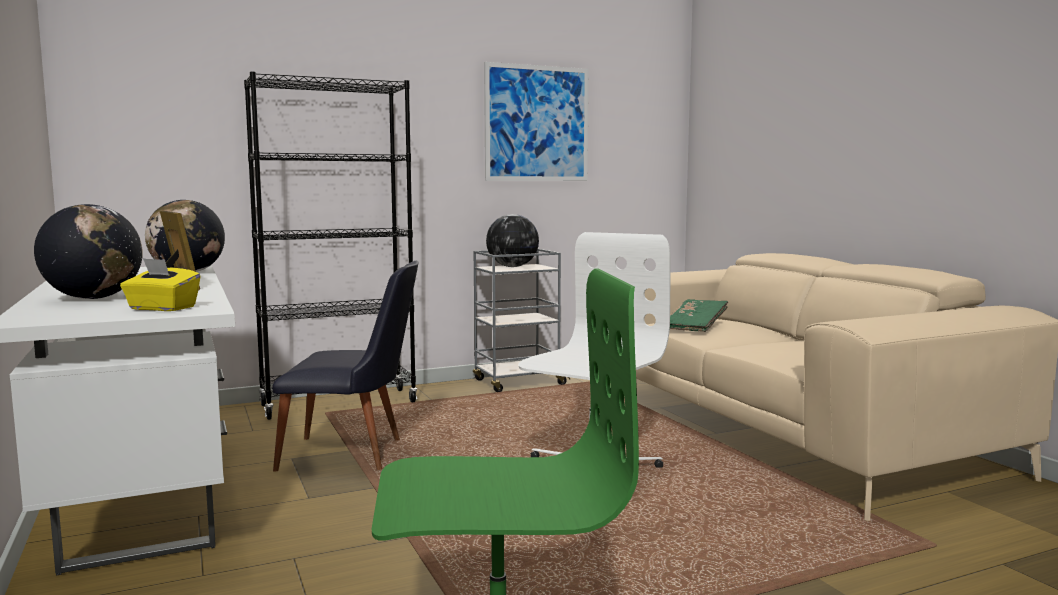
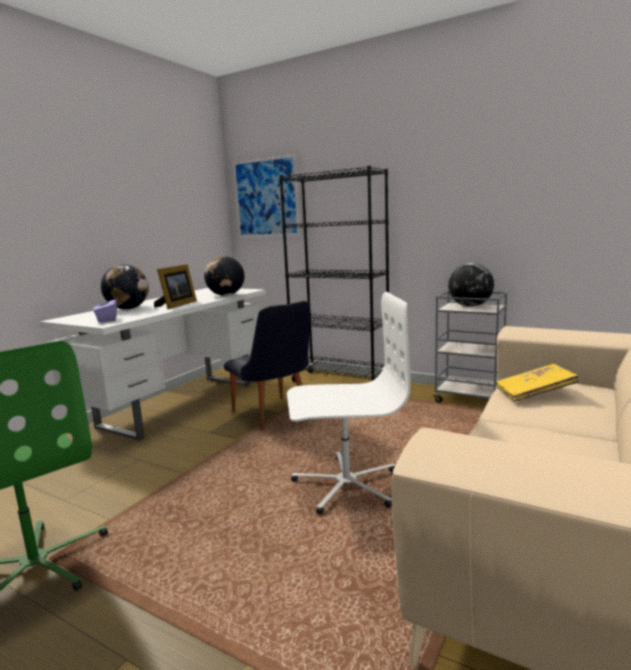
camera: 55 degrees right, 5 degrees up
yellow tissue box [120,258,201,311] -> purple tissue box [93,295,117,322]
picture [484,62,589,181] -> picture moved to [233,154,301,238]
green book [670,299,728,332] -> yellow book [496,364,579,402]

